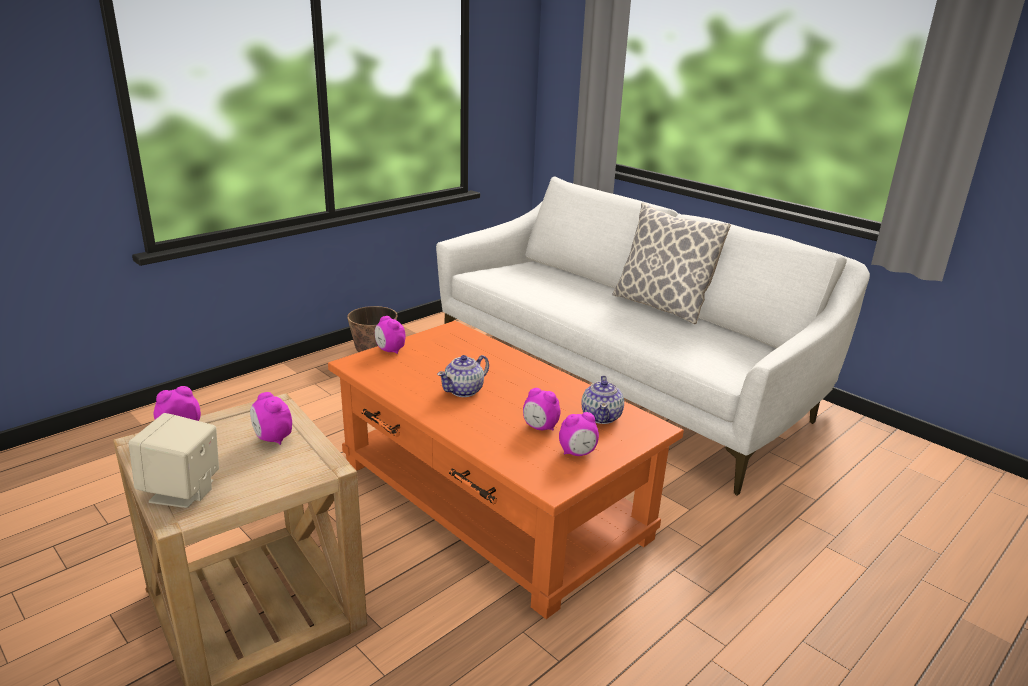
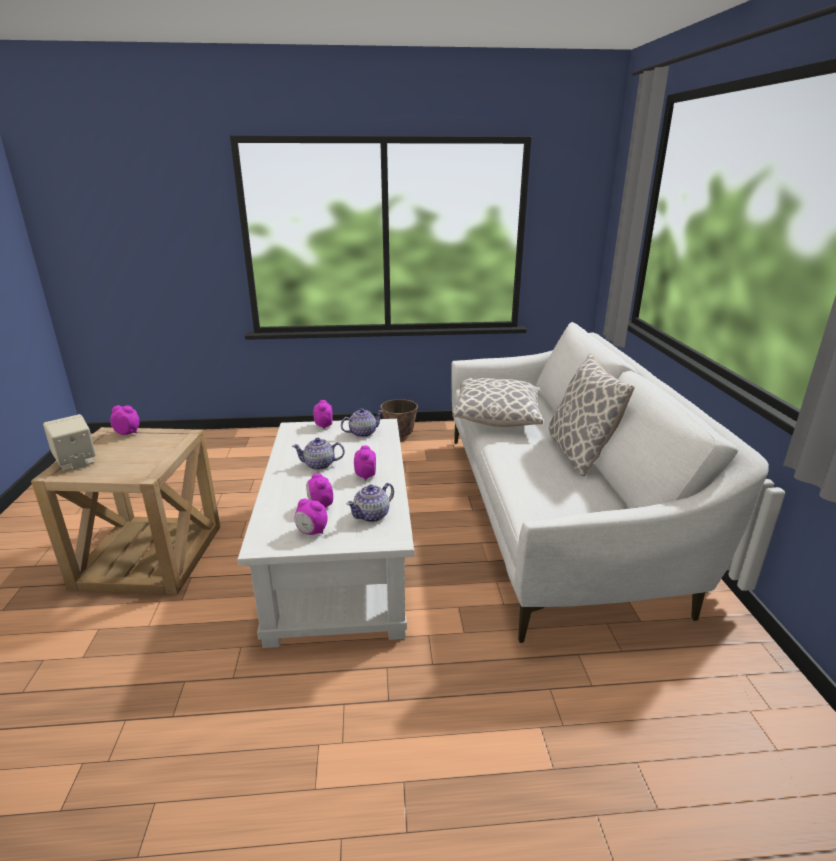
camera: 40 degrees right, 0 degrees up
alarm clock [250,392,292,445] -> alarm clock moved to [354,446,376,481]
orange coffee table [328,321,684,619] -> white coffee table [237,419,414,648]
none -> teapot [341,408,383,437]
none -> pillow [452,378,543,427]

